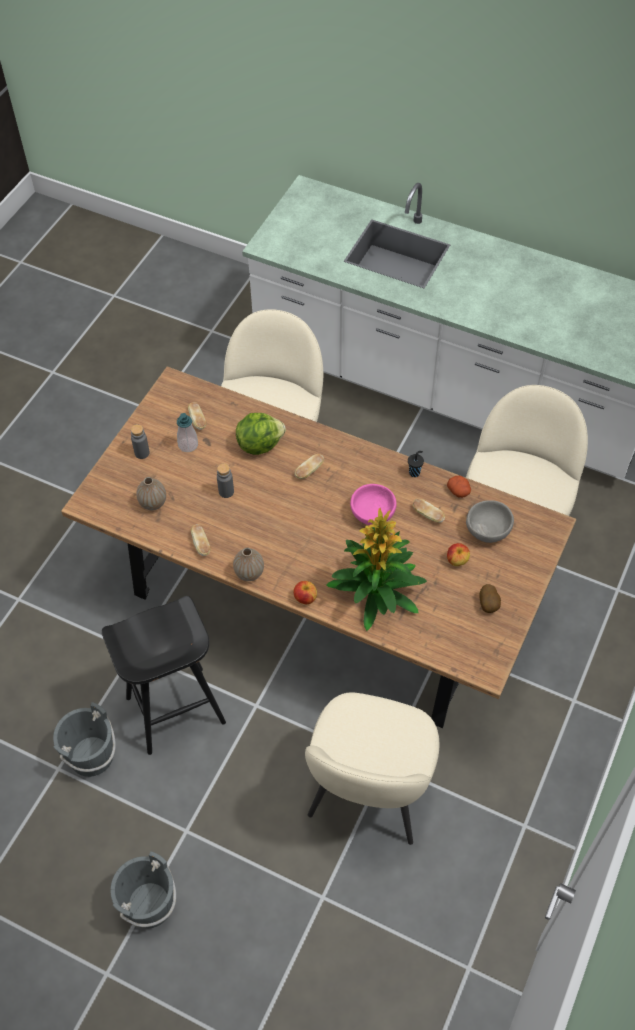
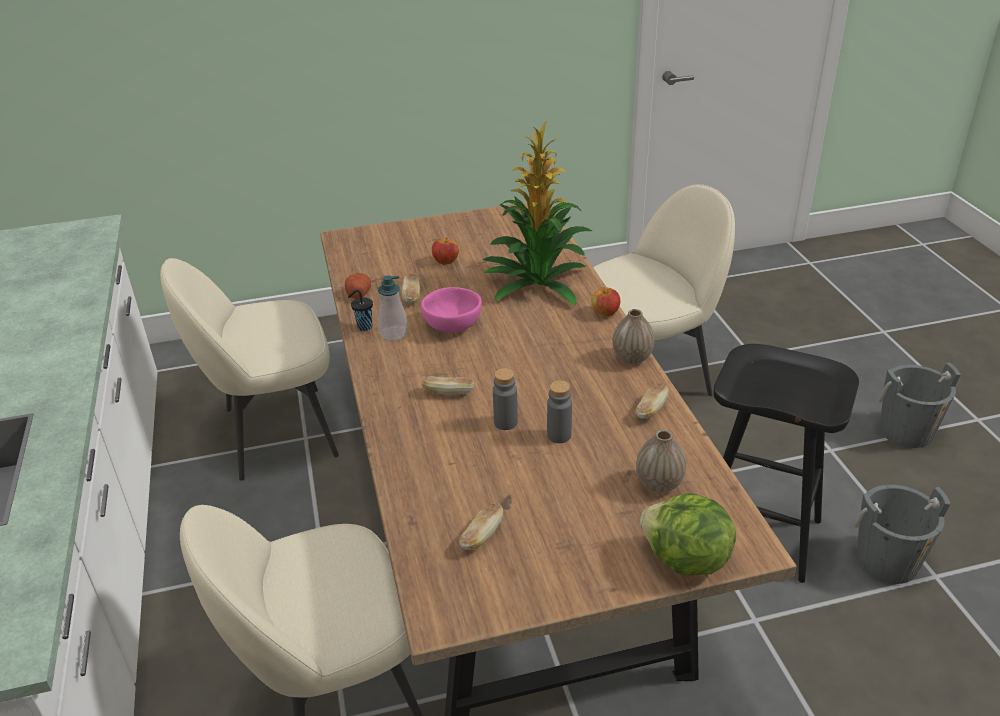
camera: 130 degrees left, 20 degrees down
grey bottle [131,424,150,459] -> grey bottle moved to [493,368,518,430]
soap dispenser [177,413,198,452] -> soap dispenser moved to [378,275,408,341]
lettuce [236,413,286,455] -> lettuce moved to [640,493,736,575]
grey bowl [466,500,514,543] -> none
potato [479,584,501,613] -> none

